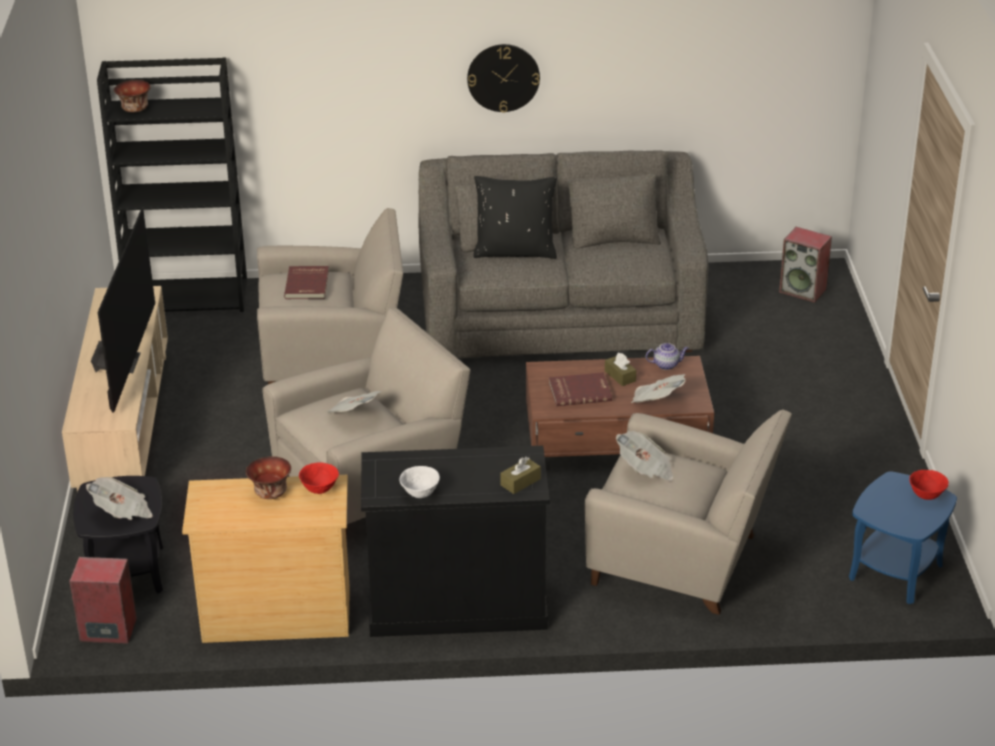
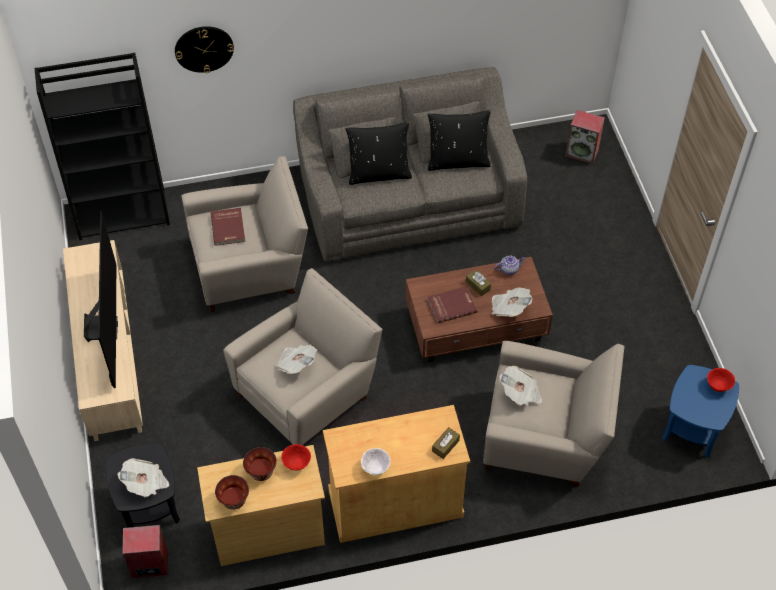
camera: 10 degrees left, 20 degrees up
bowl [114,80,151,113] -> bowl moved to [215,475,249,510]
black cabinet [361,446,550,637] -> beige cabinet [323,405,470,543]
wall clock [467,44,540,113] -> wall clock moved to [175,26,234,73]
none -> black pillow [428,110,491,171]

